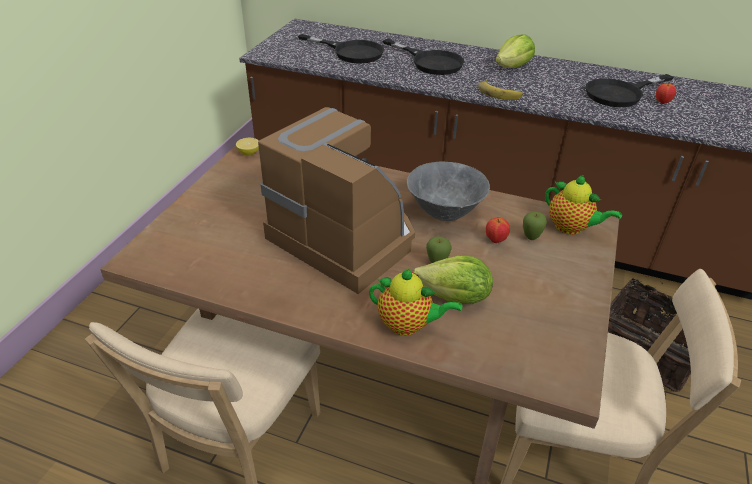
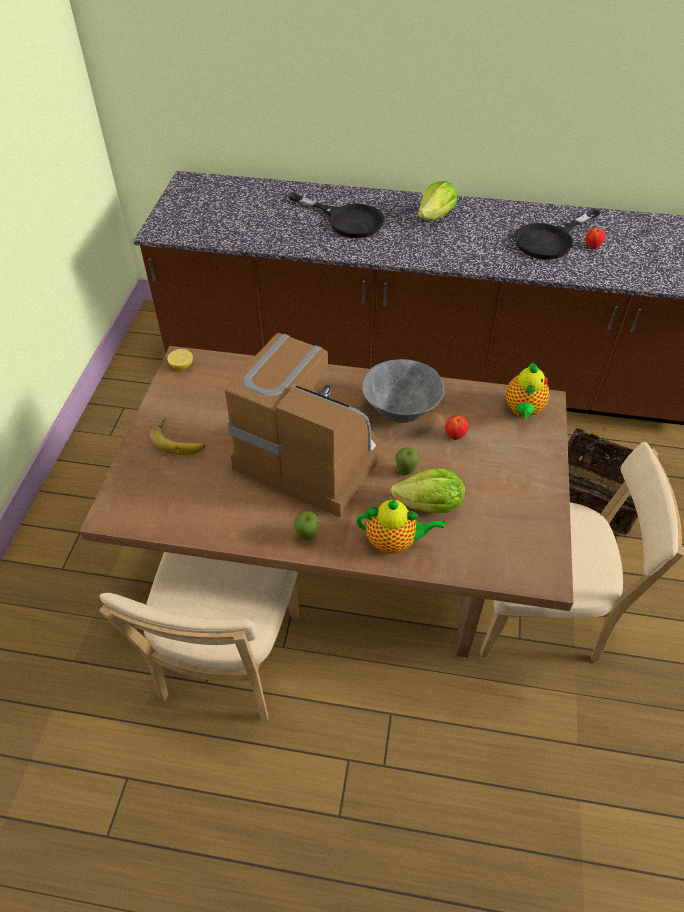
camera: 10 degrees left, 10 degrees up
black frying pan [298,34,384,63] -> none
banana [478,79,523,100] -> banana moved to [150,418,205,455]
apple [523,212,547,240] -> apple moved to [294,511,319,540]
teapot [545,175,622,235] -> teapot turned 75 degrees clockwise [506,362,550,418]

